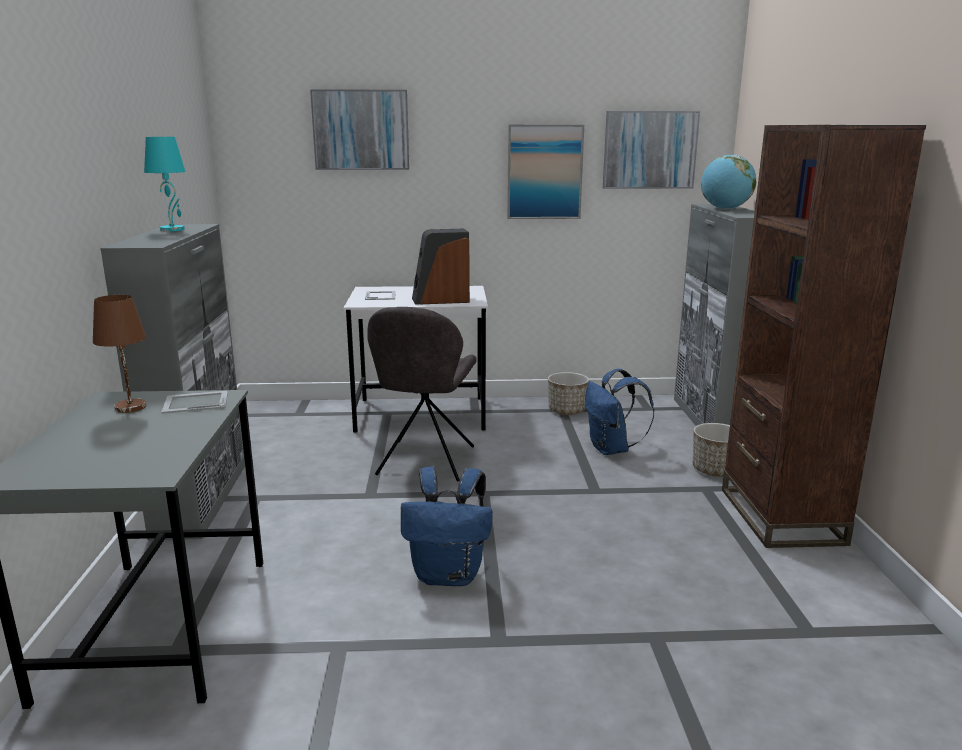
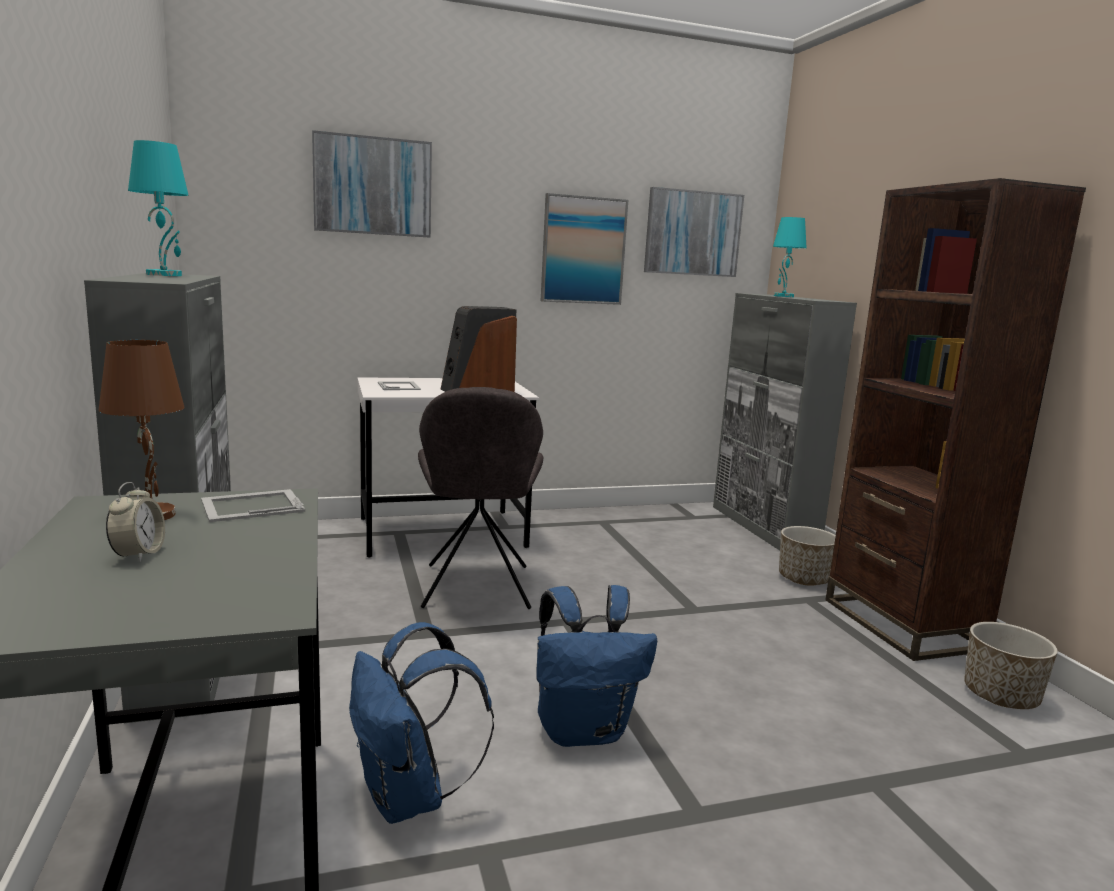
camera: 15 degrees left, 5 degrees down
planter [548,372,589,415] -> planter moved to [964,622,1058,709]
blue backpack [585,369,654,455] -> blue backpack moved to [349,622,494,824]
globe [701,155,756,210] -> turquoise table lamp [773,217,807,297]
none -> alarm clock [106,482,165,562]

